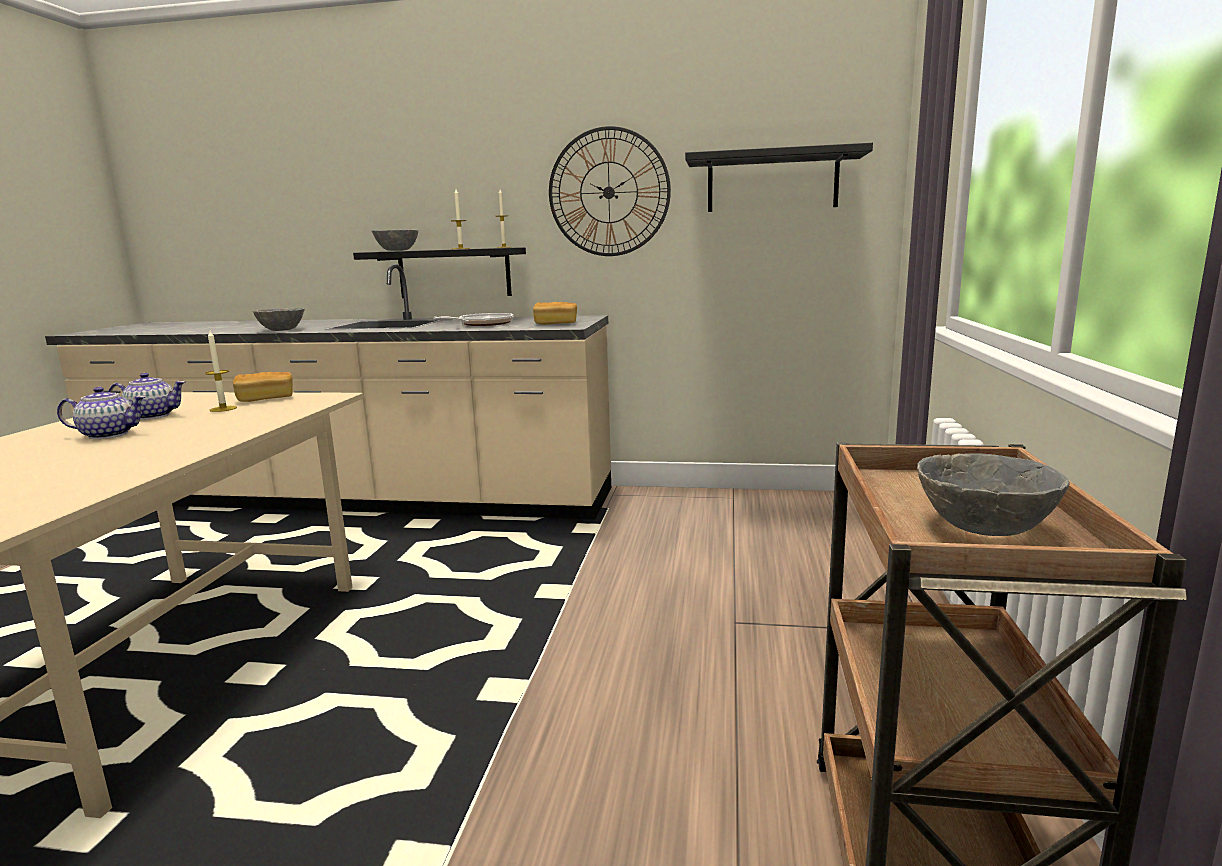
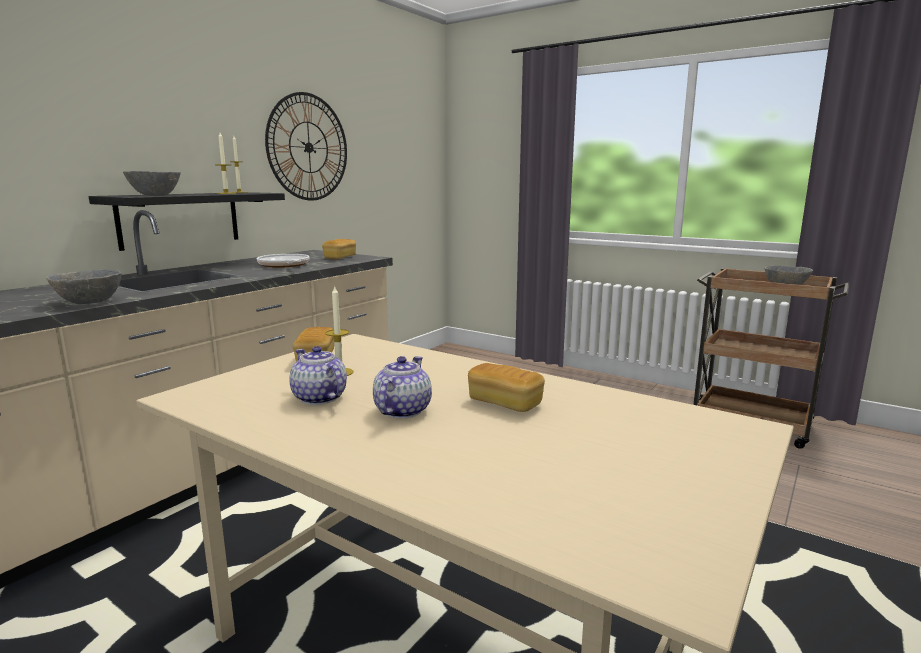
camera: 65 degrees left, 0 degrees up
teapot [108,373,186,420] -> teapot turned 60 degrees counterclockwise [289,346,347,405]
black shelf [685,143,873,212] -> none
none -> bread [468,363,545,412]

